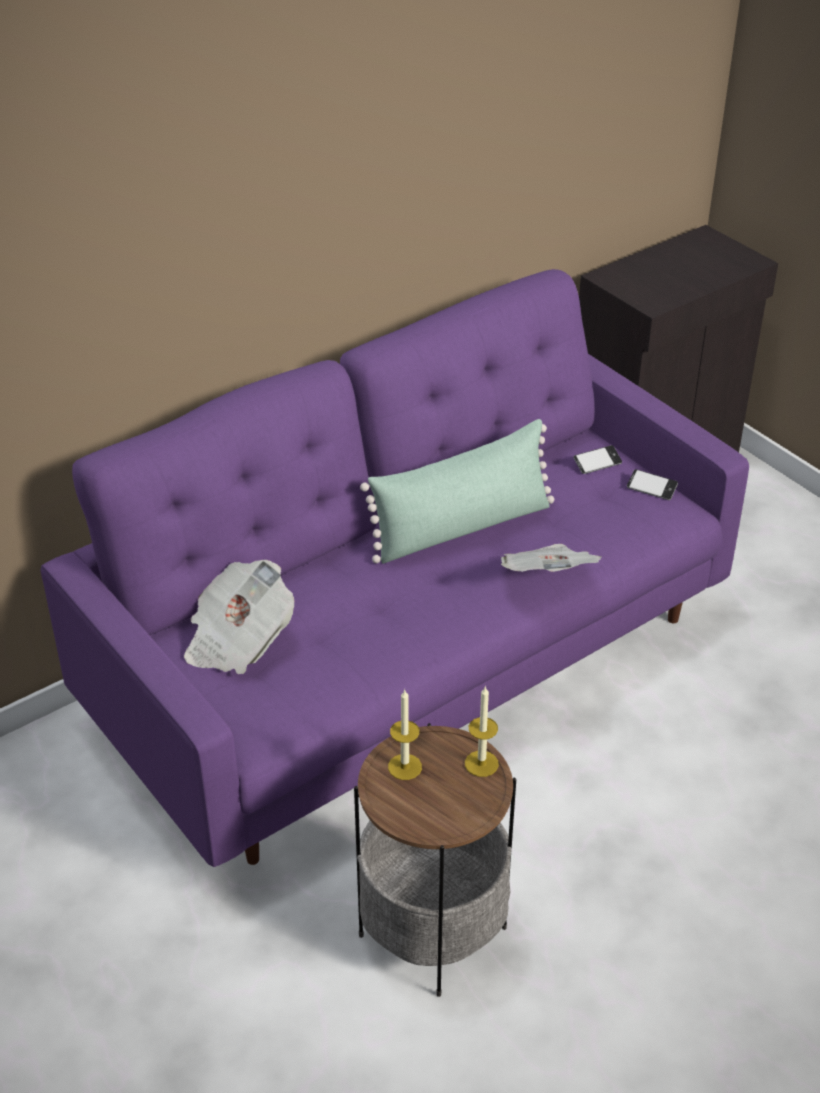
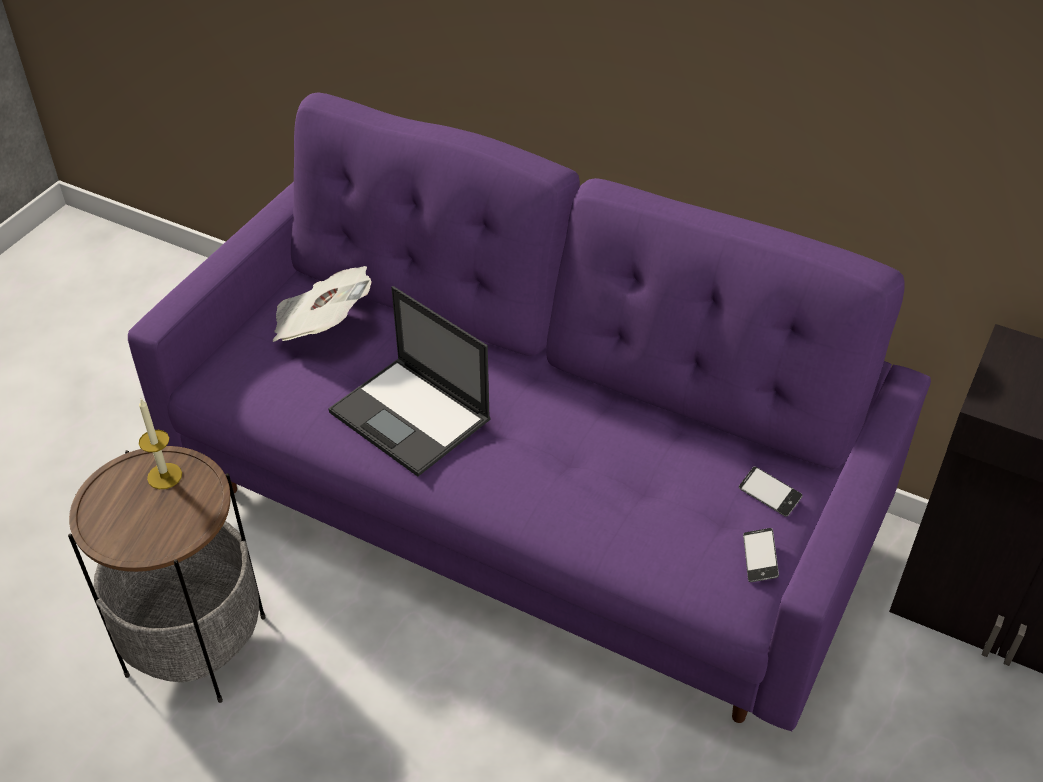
camera: 65 degrees right, 5 degrees up
green pillow [360,419,554,564] -> none
candle [465,687,499,777] -> none
newspaper [501,544,601,572] -> none
none -> laptop [328,286,491,477]

